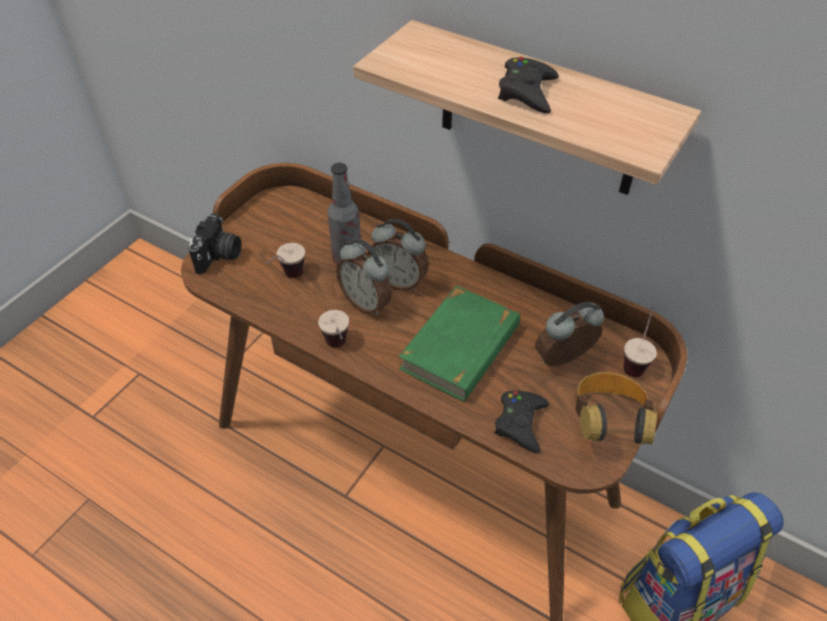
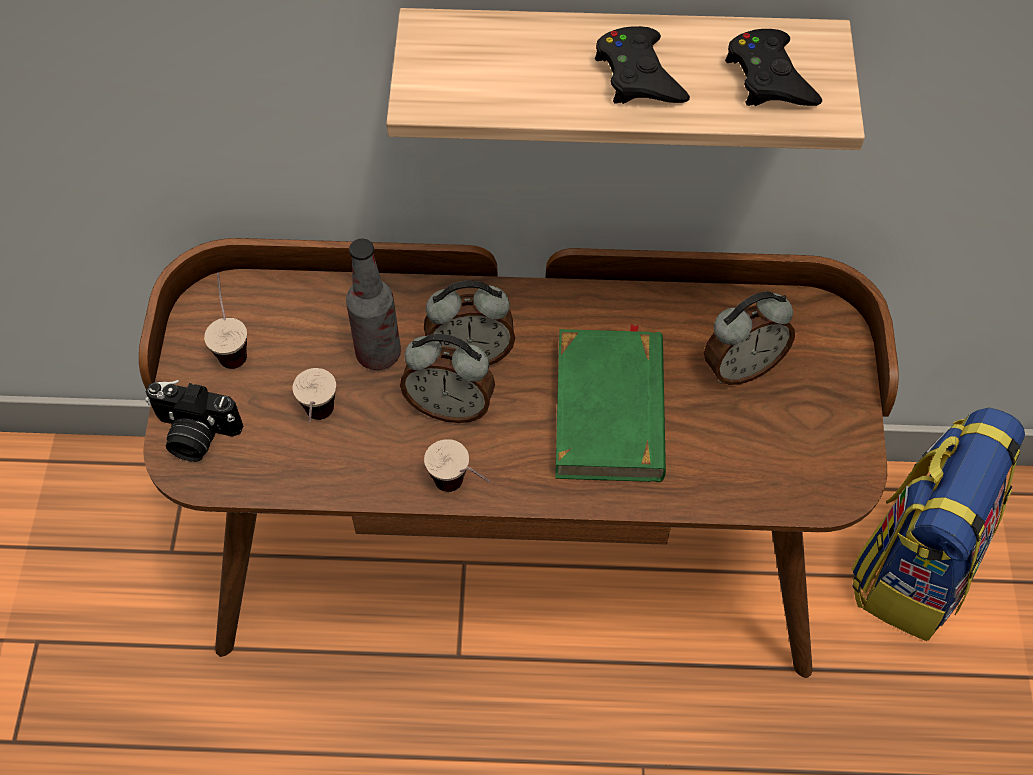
camera: 30 degrees left, 10 degrees up
camera [188,213,241,275] -> camera turned 120 degrees clockwise [145,380,243,462]
black game controller [494,391,549,453] -> black game controller moved to [725,29,822,106]
alarm clock [535,302,604,366] -> alarm clock turned 150 degrees counterclockwise [704,292,795,385]
headphones [574,372,657,444] -> none
cup [623,306,657,377] -> cup moved to [204,273,247,369]

